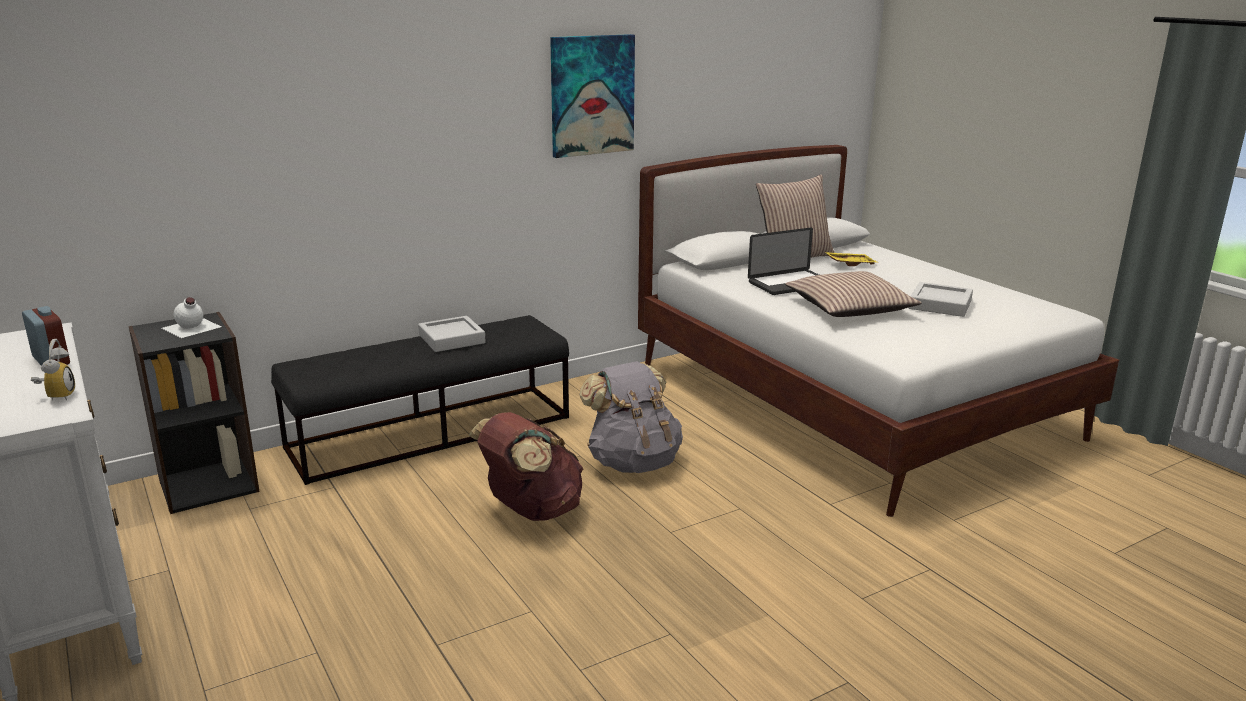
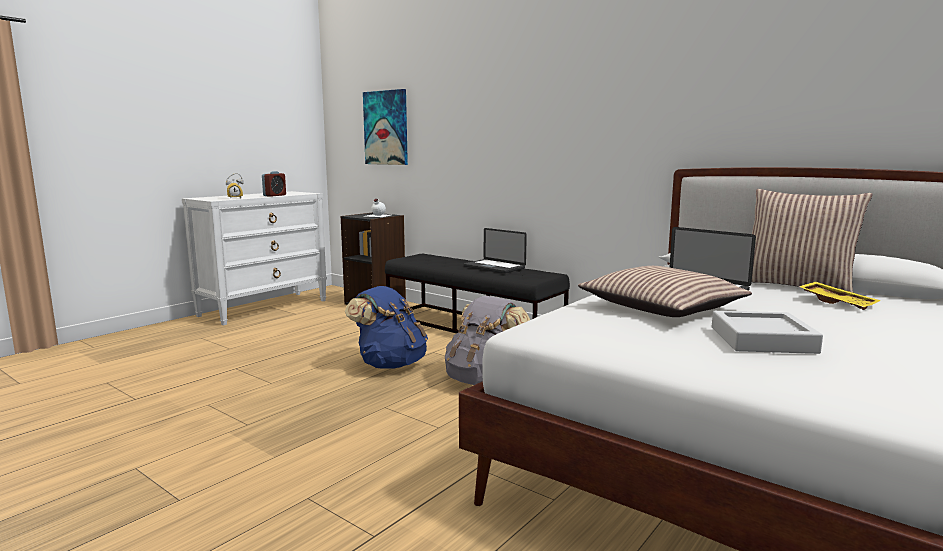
camera: 70 degrees right, 10 degrees down
grey tray [418,316,486,352] -> laptop [463,228,527,273]
brown backpack [469,412,583,521] -> blue backpack [345,286,428,368]
picture [550,34,635,158] -> picture moved to [363,89,408,165]

